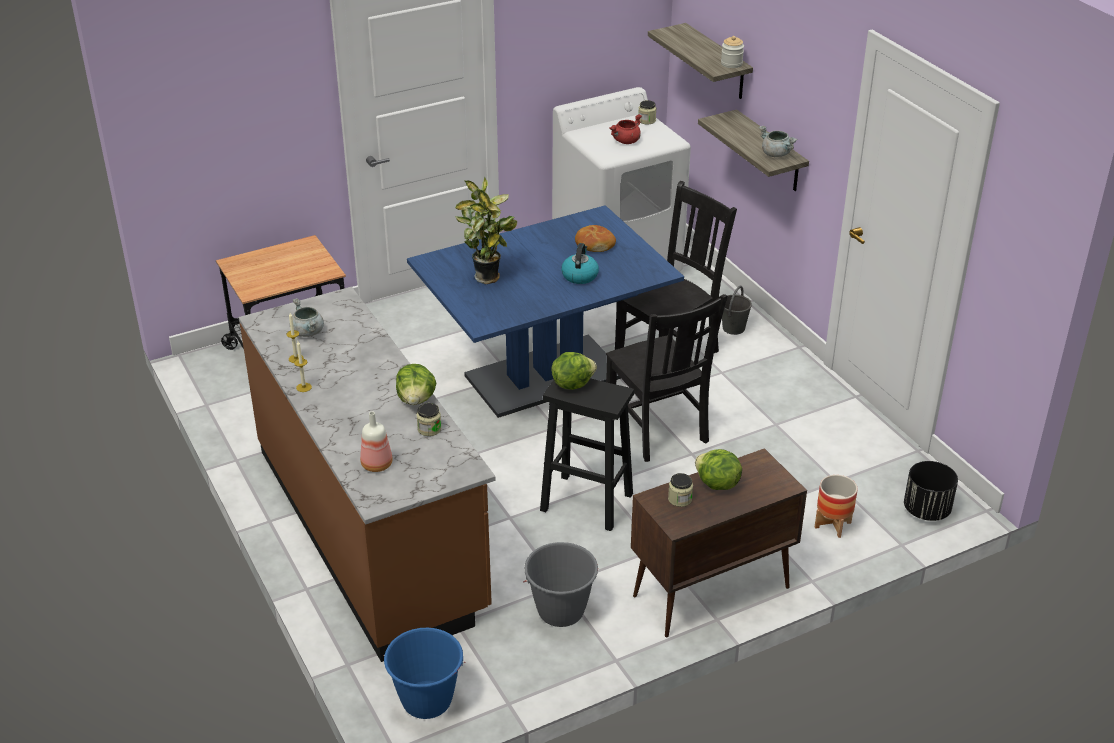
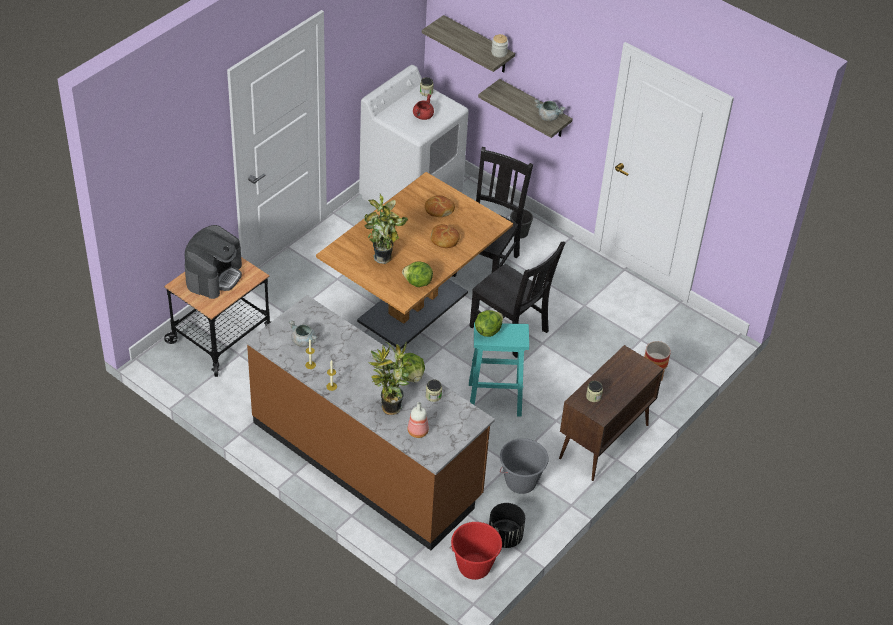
camera: 25 degrees left, 10 degrees up
blue bucket [383,628,466,719] -> red bucket [450,522,502,580]
blue dining table [407,205,684,418] -> brown dining table [316,172,513,349]
black stool [540,378,634,531] -> turquoise stool [469,322,529,416]
kettle [561,243,599,284] -> bread [431,224,460,248]
lettuce [695,449,742,490] -> lettuce moved to [402,261,433,287]
black planter [904,461,958,521] -> black planter moved to [489,503,525,548]
none -> coffee machine [185,225,242,299]
none -> potted plant [368,342,412,415]

